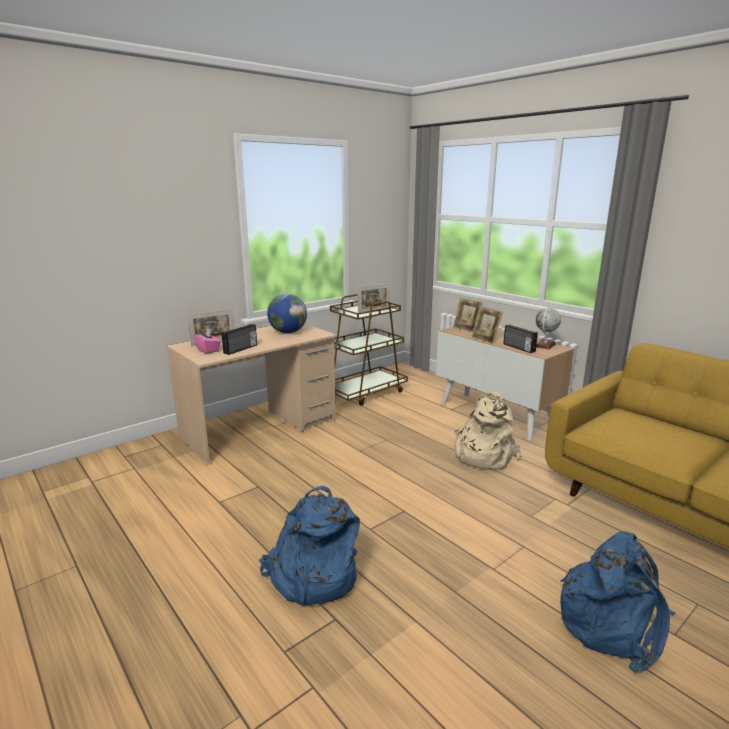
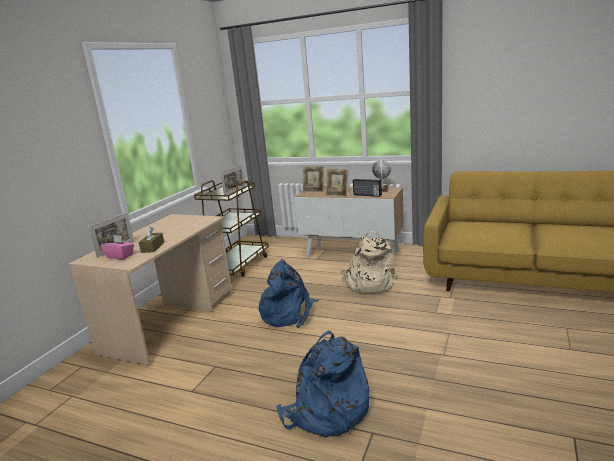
camera: 25 degrees left, 0 degrees up
radio [222,324,257,355] -> brown tissue box [139,227,164,253]
globe [267,294,307,333] -> none
blue backpack [560,531,675,673] -> blue backpack moved to [259,259,318,328]

